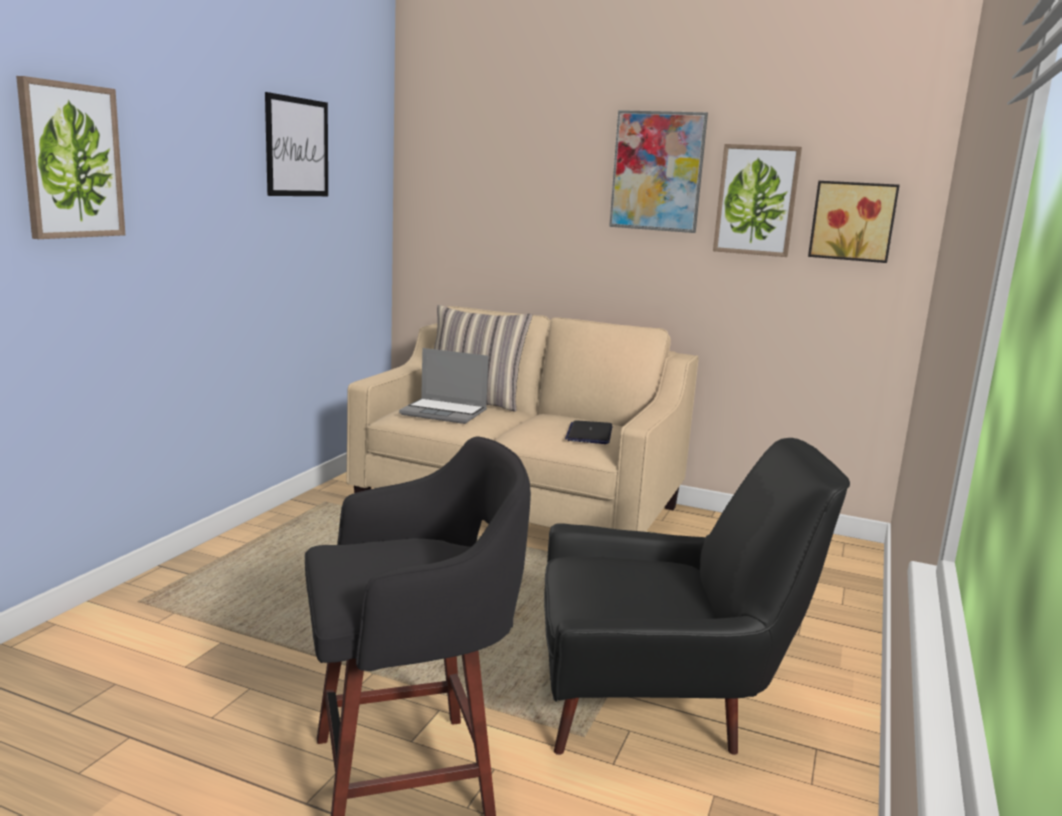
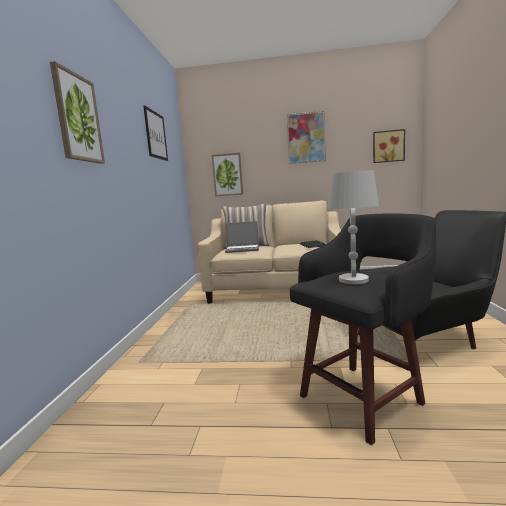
camera: 15 degrees left, 5 degrees down
picture [713,144,802,257] -> picture moved to [212,153,243,196]
none -> white table lamp [327,170,379,284]

